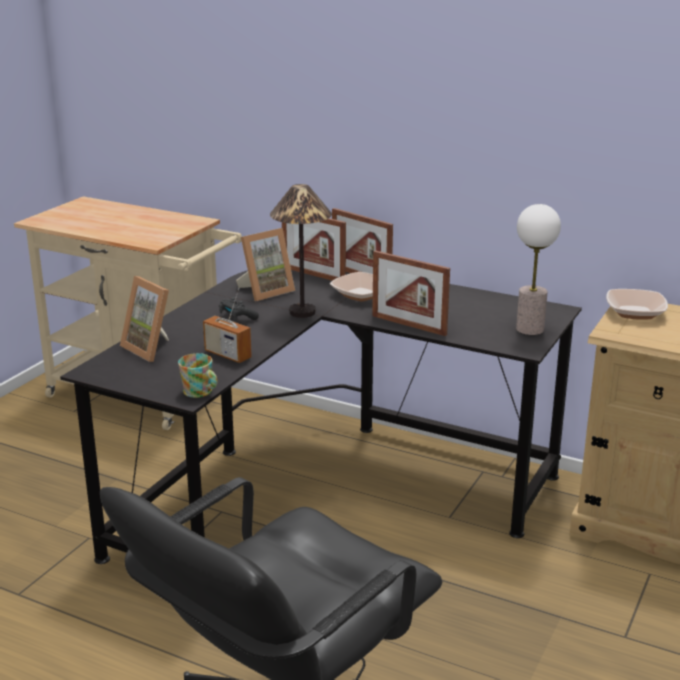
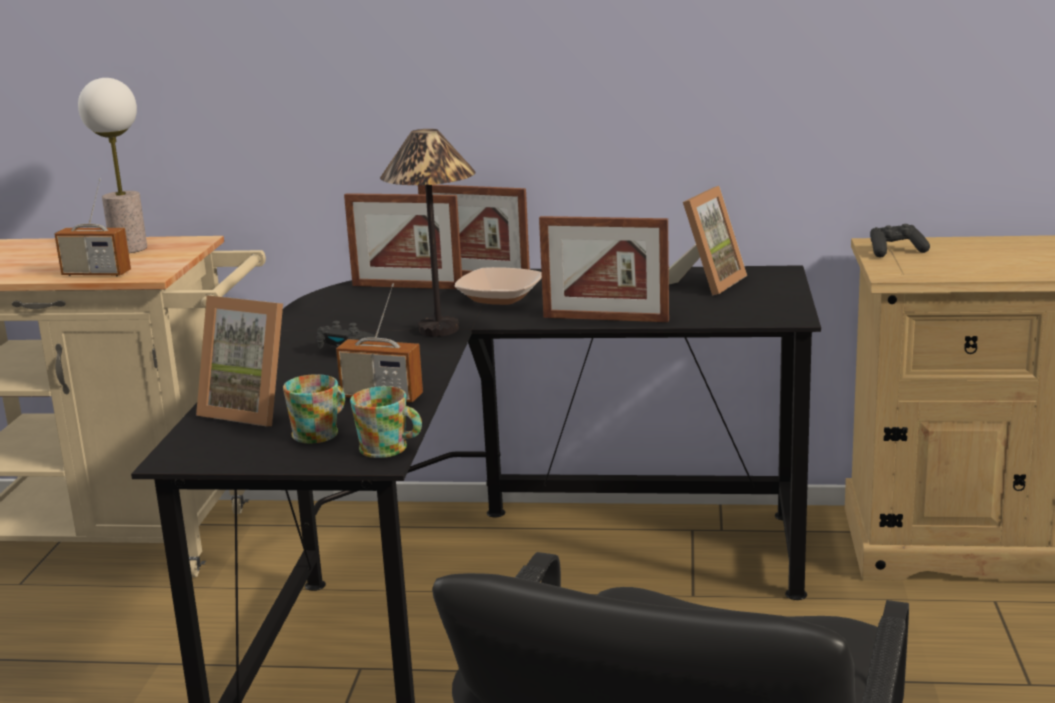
camera: 20 degrees left, 5 degrees down
picture frame [236,228,295,301] -> picture frame moved to [669,186,747,296]
table lamp [516,204,561,335] -> table lamp moved to [78,78,147,253]
bowl [606,289,668,320] -> black game controller [870,224,930,258]
none -> radio [55,178,131,276]
none -> mug [283,374,345,443]

